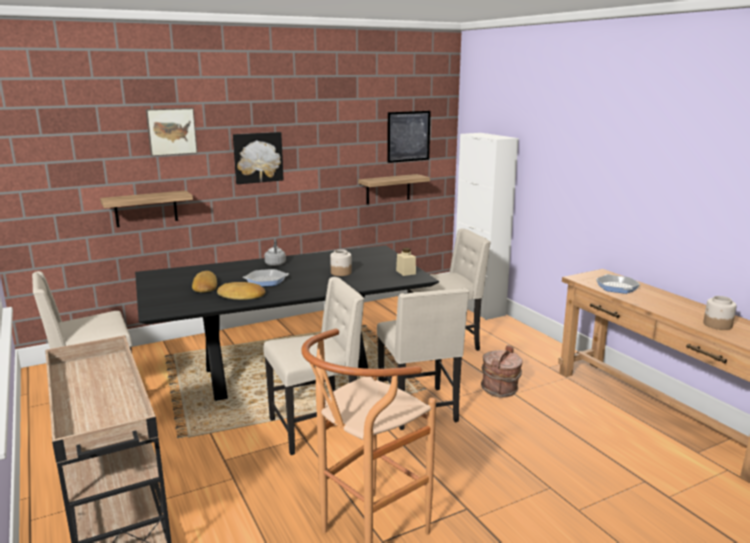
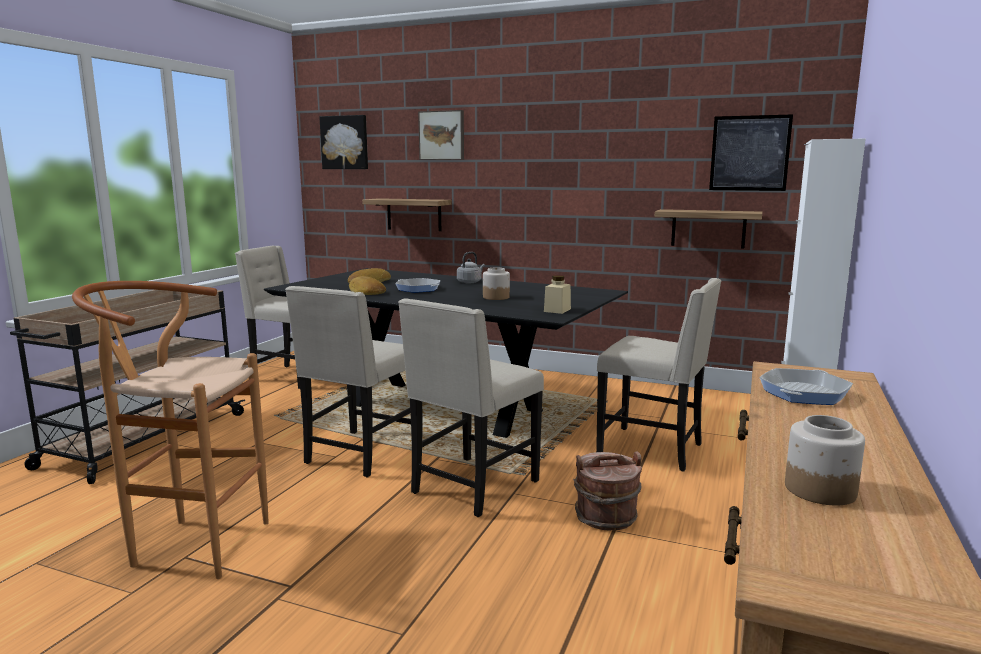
camera: 50 degrees right, 5 degrees down
picture [233,132,284,184] -> picture moved to [319,115,368,169]
beige chair [264,277,364,455] -> beige chair turned 90 degrees clockwise [285,286,411,478]

